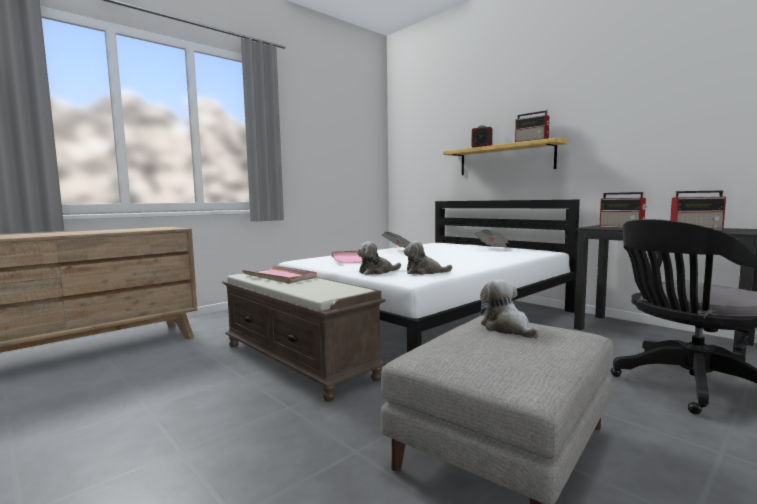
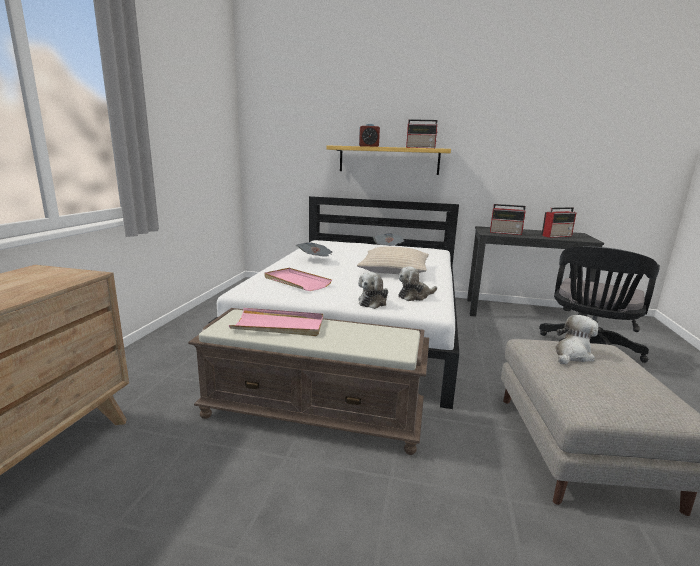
camera: 35 degrees left, 10 degrees up
plush toy [480,279,539,339] -> plush toy turned 105 degrees clockwise [555,315,598,364]
none -> beige pillow [357,247,429,274]

